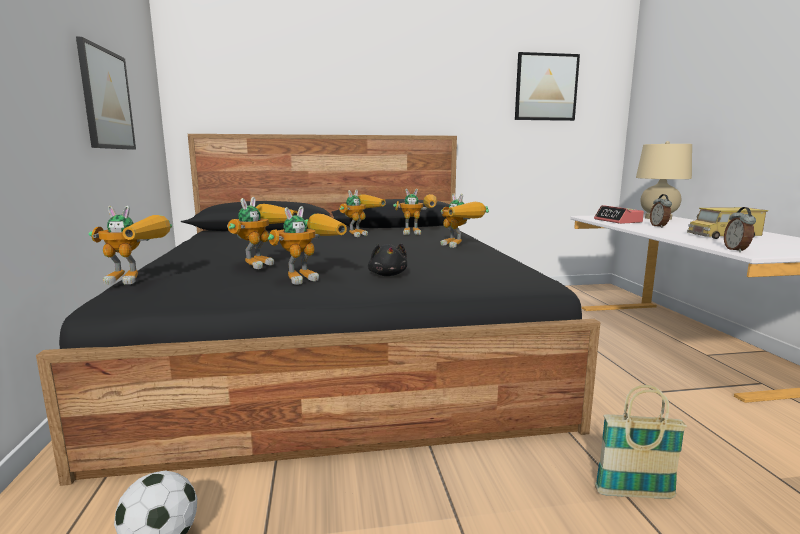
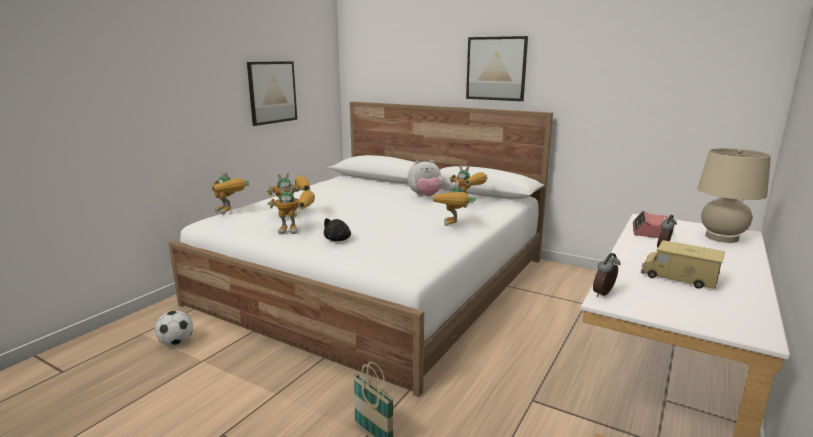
camera: 40 degrees right, 5 degrees up
black bed [36,134,600,486] -> white bed [169,102,553,397]
toy robot [339,189,386,237] -> plush toy [407,160,442,197]
picture [515,52,580,121] -> picture moved to [466,36,528,101]

